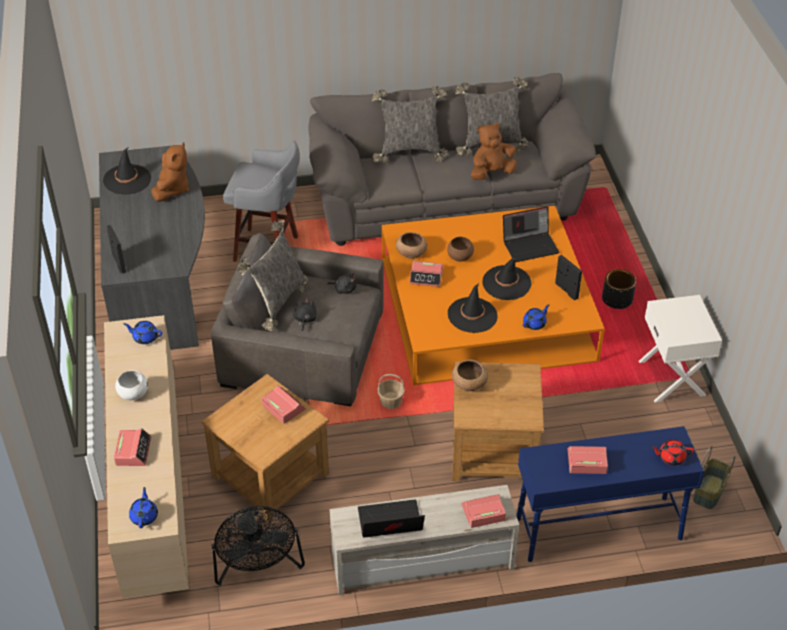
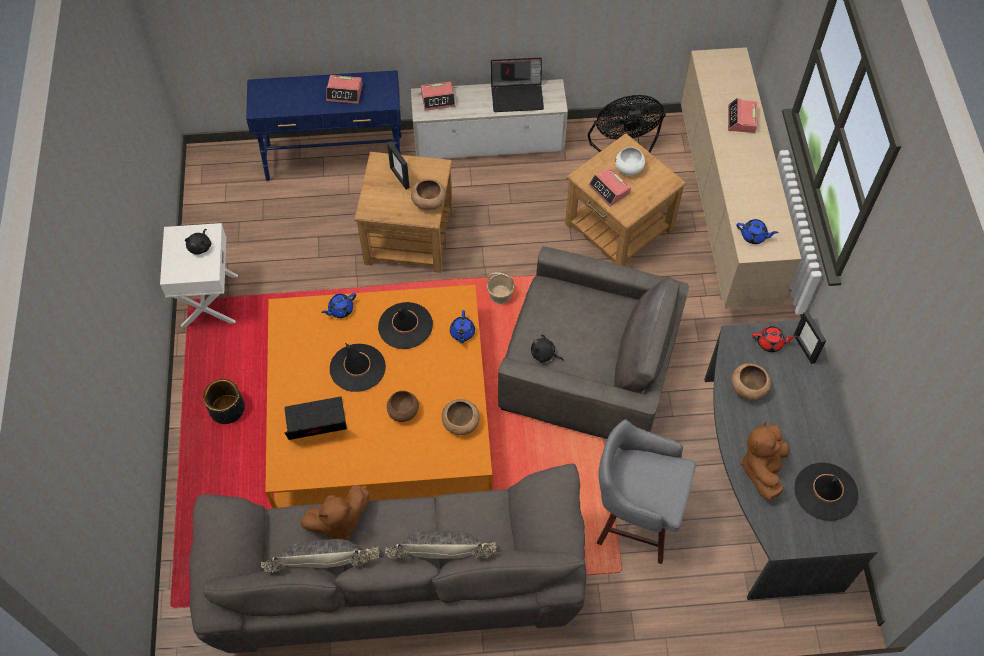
camera: 175 degrees left, 15 degrees up
white bowl [115,371,148,400] -> white bowl moved to [615,147,645,176]
blue teapot [129,487,158,528] -> blue teapot moved to [450,310,475,344]
pillow [237,220,310,331] -> none
black plush toy [293,298,317,331] -> black plush toy moved to [185,229,212,255]
alarm clock [410,261,443,287] -> none
picture frame [555,255,582,301] -> picture frame moved to [387,141,410,189]
red teapot [651,439,694,466] -> red teapot moved to [752,326,797,352]
basket [693,446,735,509] -> none
none -> brown bowl [731,363,771,400]

